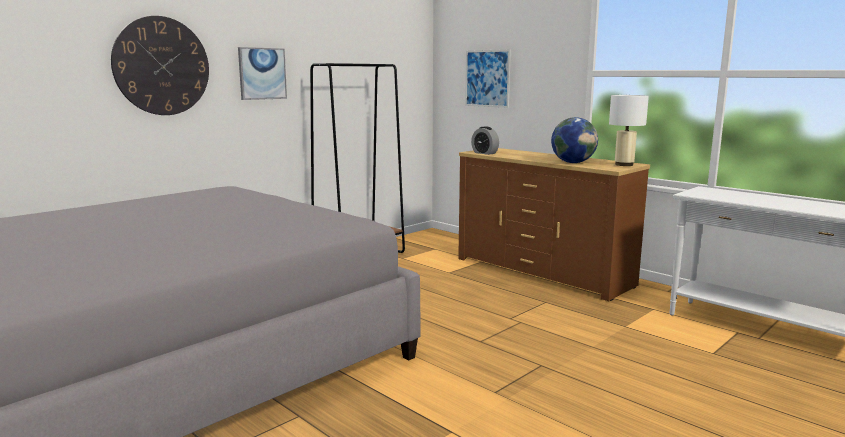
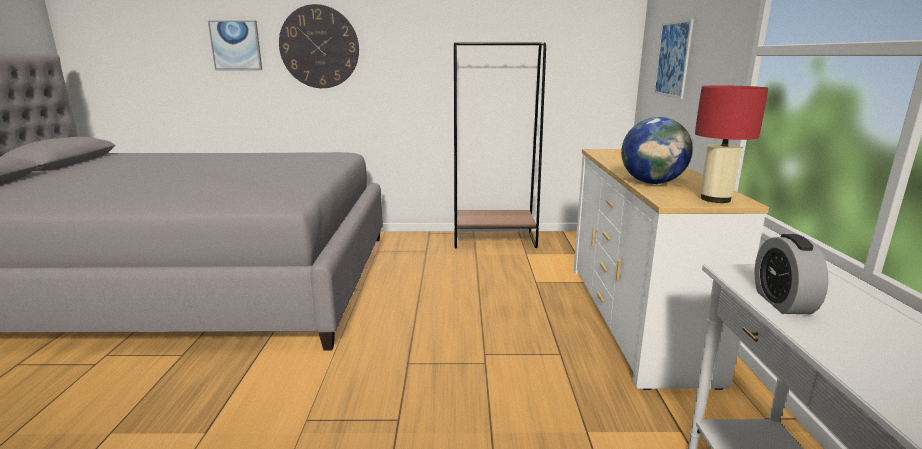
camera: 45 degrees right, 5 degrees up
picture [238,47,287,100] -> picture moved to [208,20,262,70]
brown dresser [458,148,650,301] -> white dresser [574,149,769,390]
alarm clock [471,126,499,155] -> alarm clock moved to [755,234,829,314]
white table lamp [609,95,649,166] -> red table lamp [695,85,768,203]

